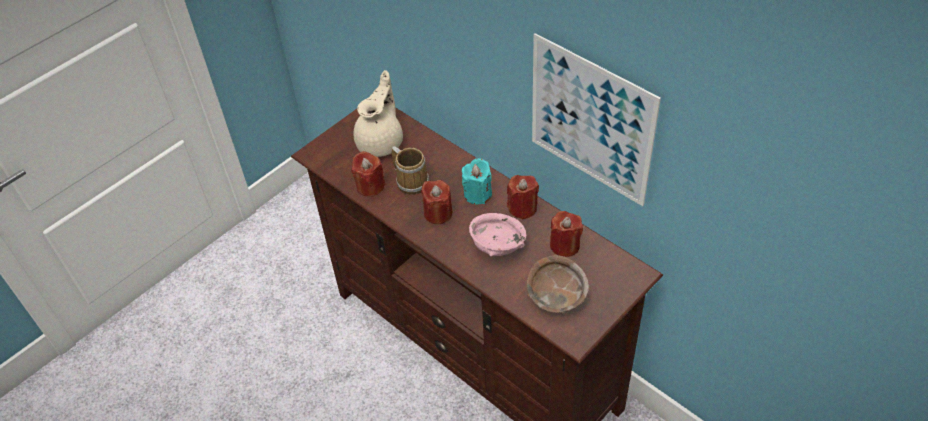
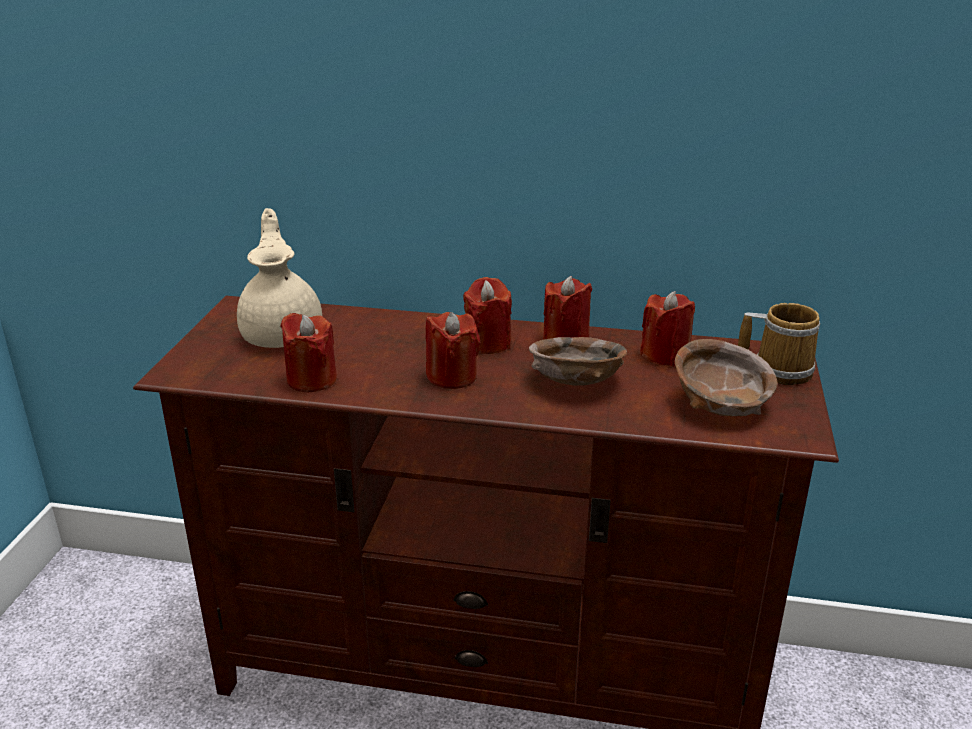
camera: 35 degrees left, 20 degrees down
mug [392,146,429,195] -> mug moved to [738,303,820,385]
turquoise candle [462,158,492,204] -> red candle [463,277,512,354]
pink bowl [469,213,526,256] -> brown bowl [529,337,627,386]
picture [532,33,661,206] -> none

